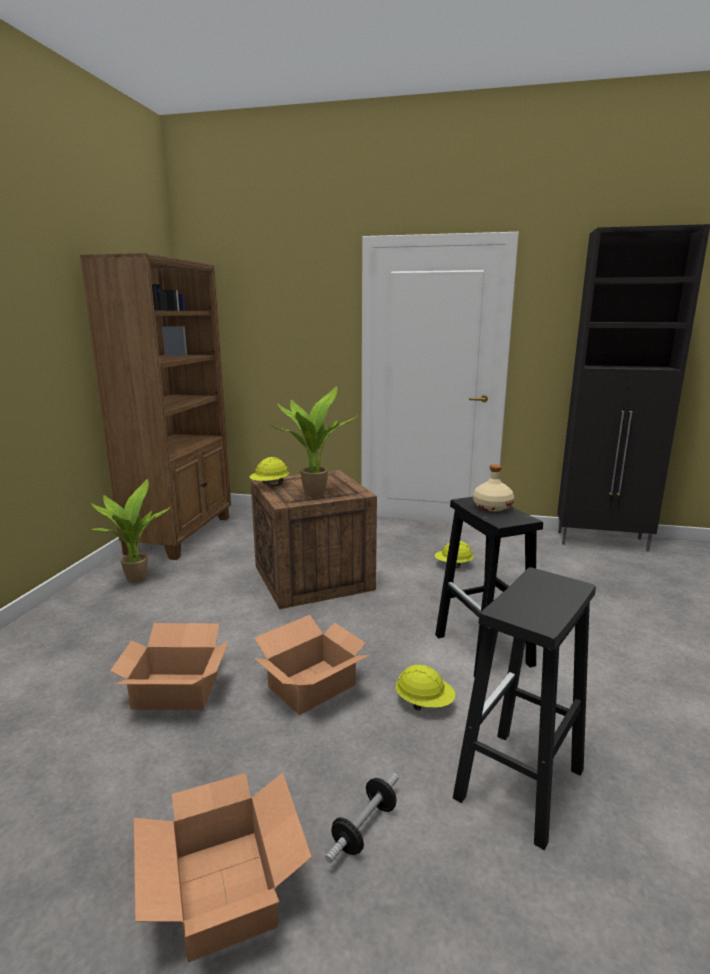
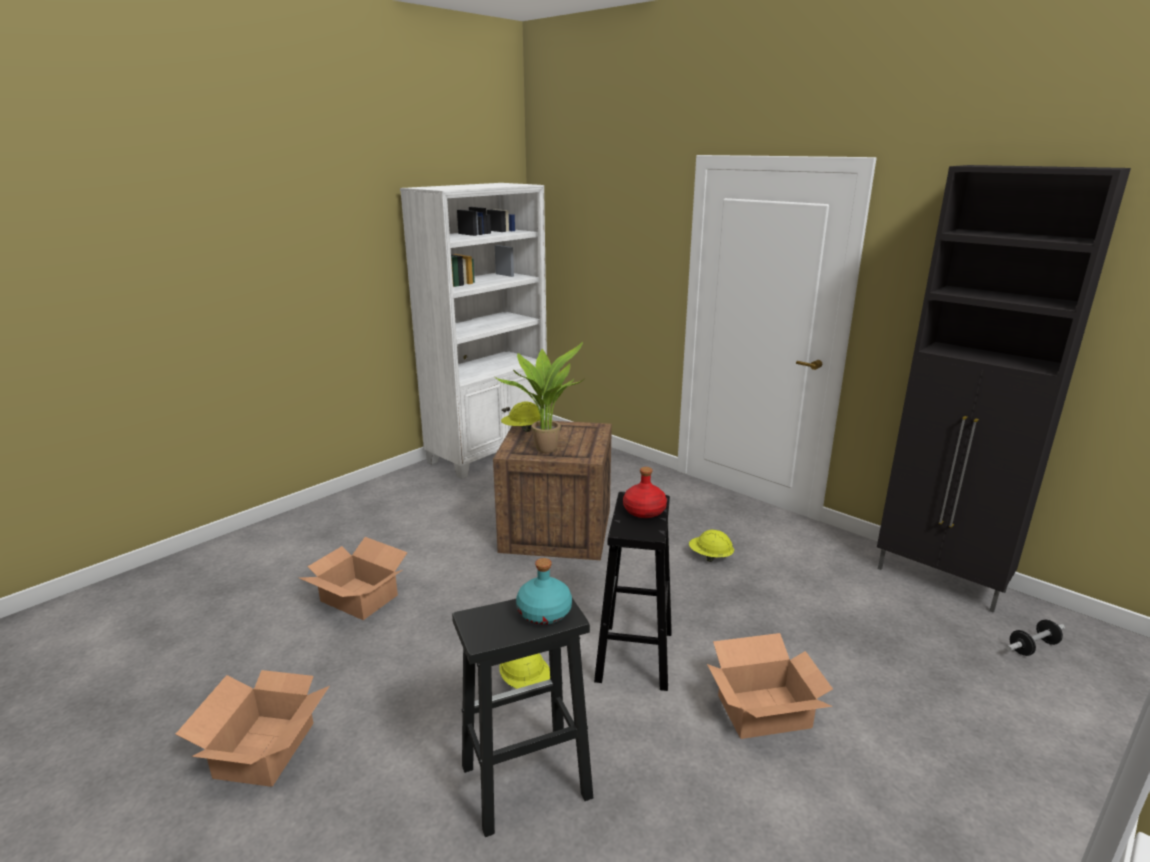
camera: 30 degrees right, 5 degrees up
brown bookcase [80,253,231,560] -> white bookcase [400,183,547,479]
potted plant [88,479,171,584] -> none
cardboard box [254,615,370,715] -> cardboard box moved to [707,633,833,739]
dumbbell [325,773,399,863] -> dumbbell moved to [1006,619,1065,656]
beige bottle [473,464,514,511] -> red bottle [623,467,667,518]
none -> turquoise bottle [516,558,572,624]

